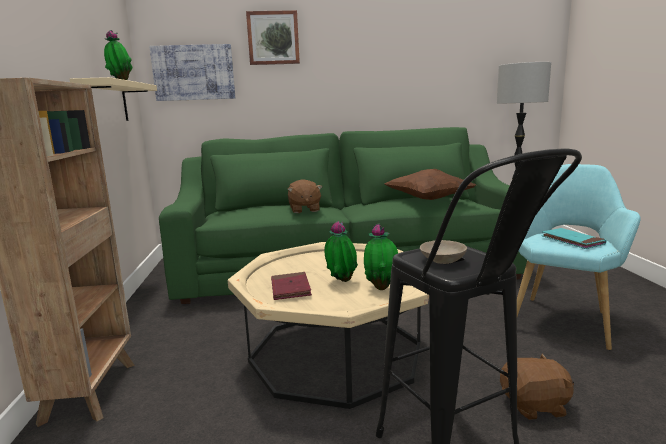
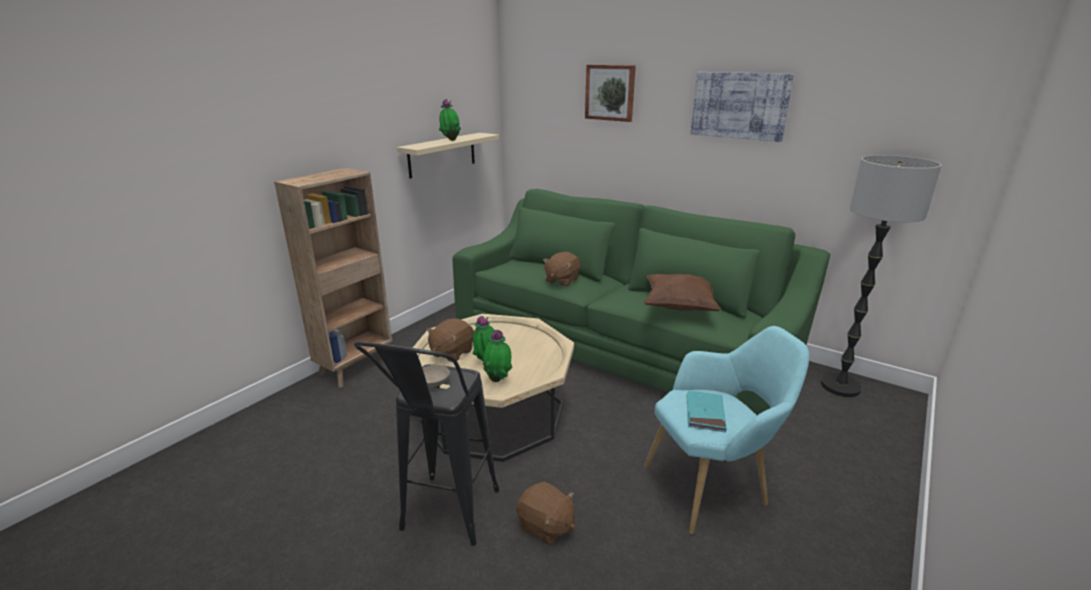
camera: 40 degrees right, 10 degrees up
picture [149,44,235,101] -> picture moved to [690,72,794,142]
red book [271,272,312,300] -> brown plush toy [426,318,474,362]

